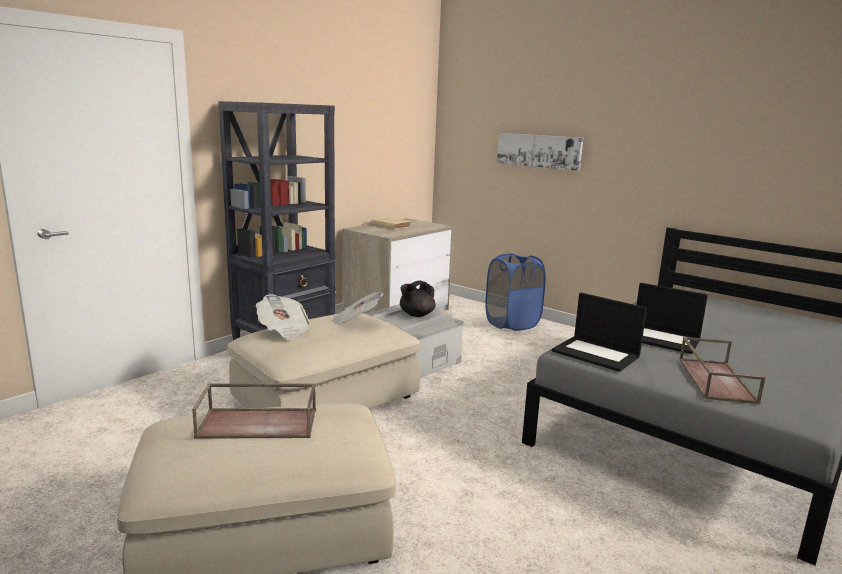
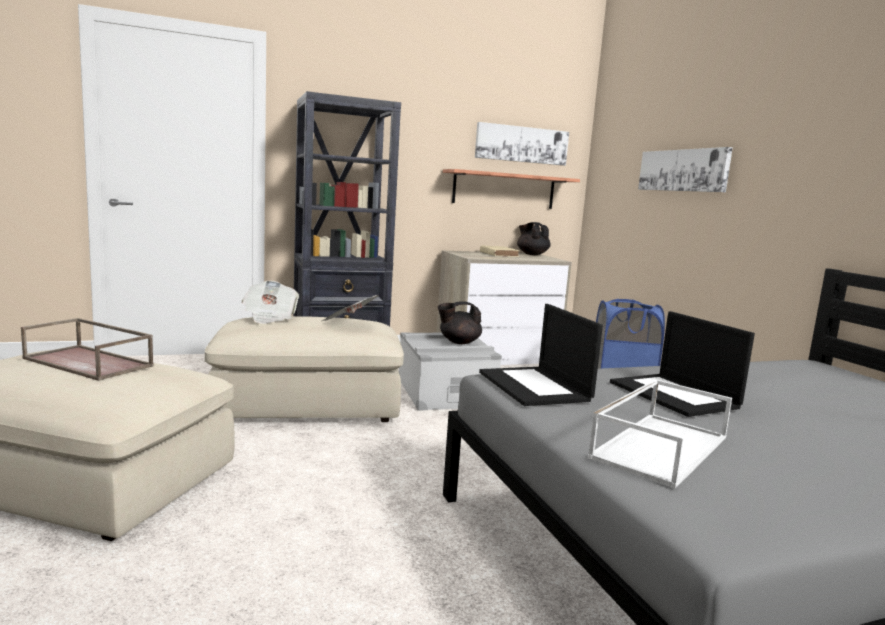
camera: 30 degrees right, 5 degrees down
brown tray [679,337,765,404] -> white tray [588,379,732,488]
none -> shelf [443,169,580,209]
none -> picture [475,122,569,166]
none -> black teapot [517,222,551,255]

